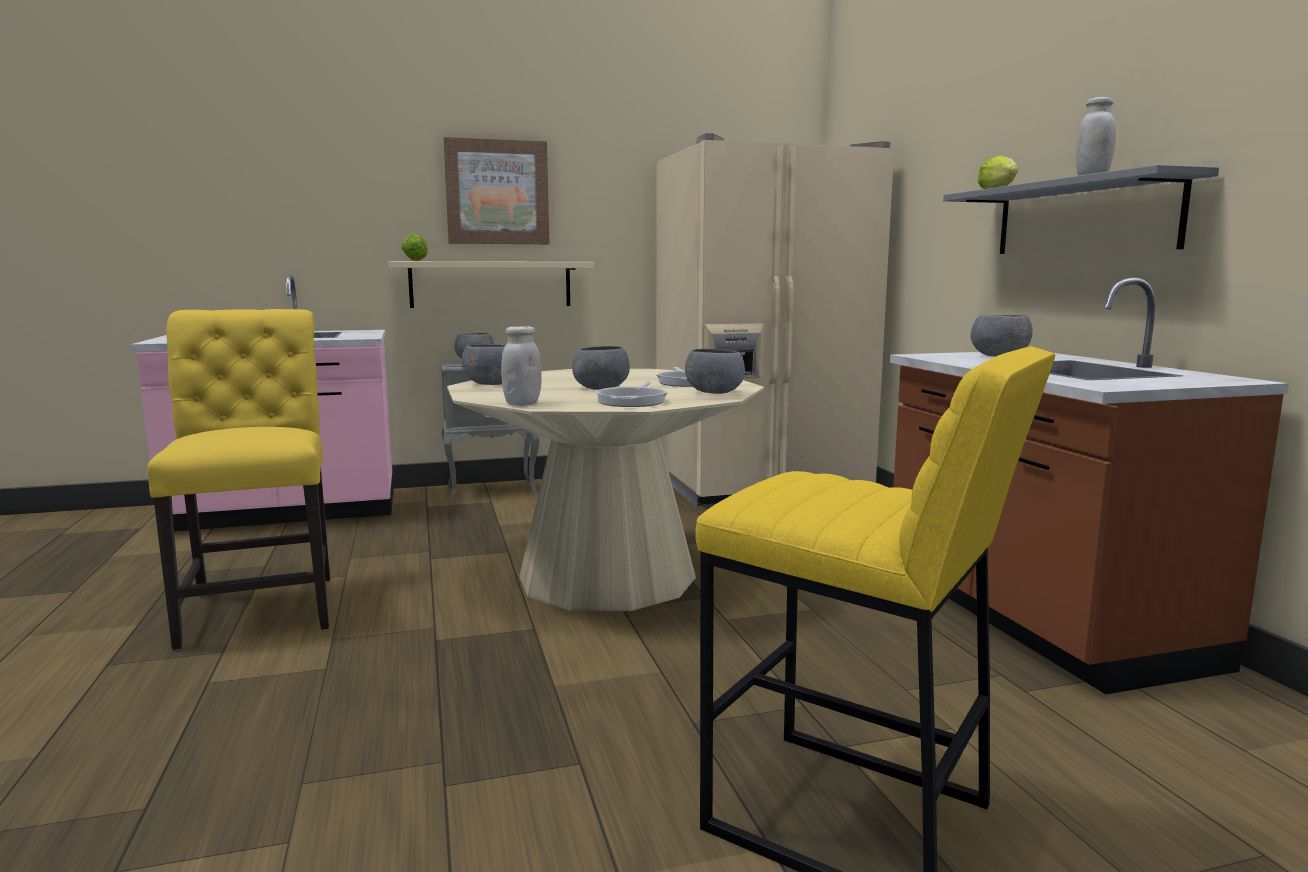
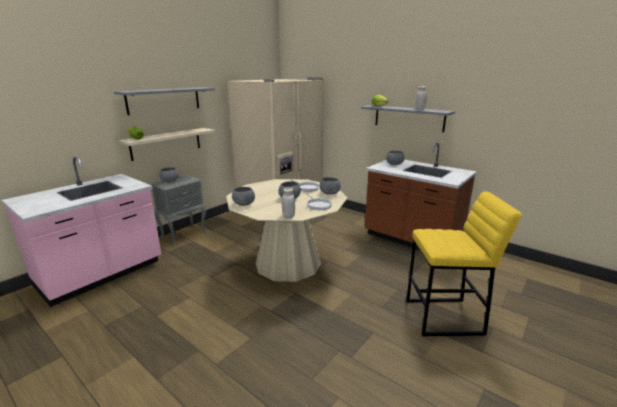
camera: 35 degrees left, 10 degrees up
yellow chair [147,309,330,650] -> none
picture [444,137,549,244] -> grey shelf [114,87,215,115]

